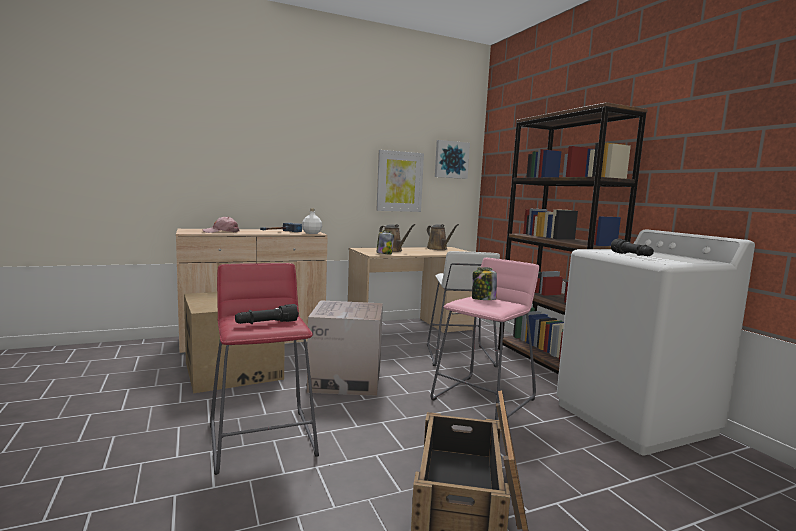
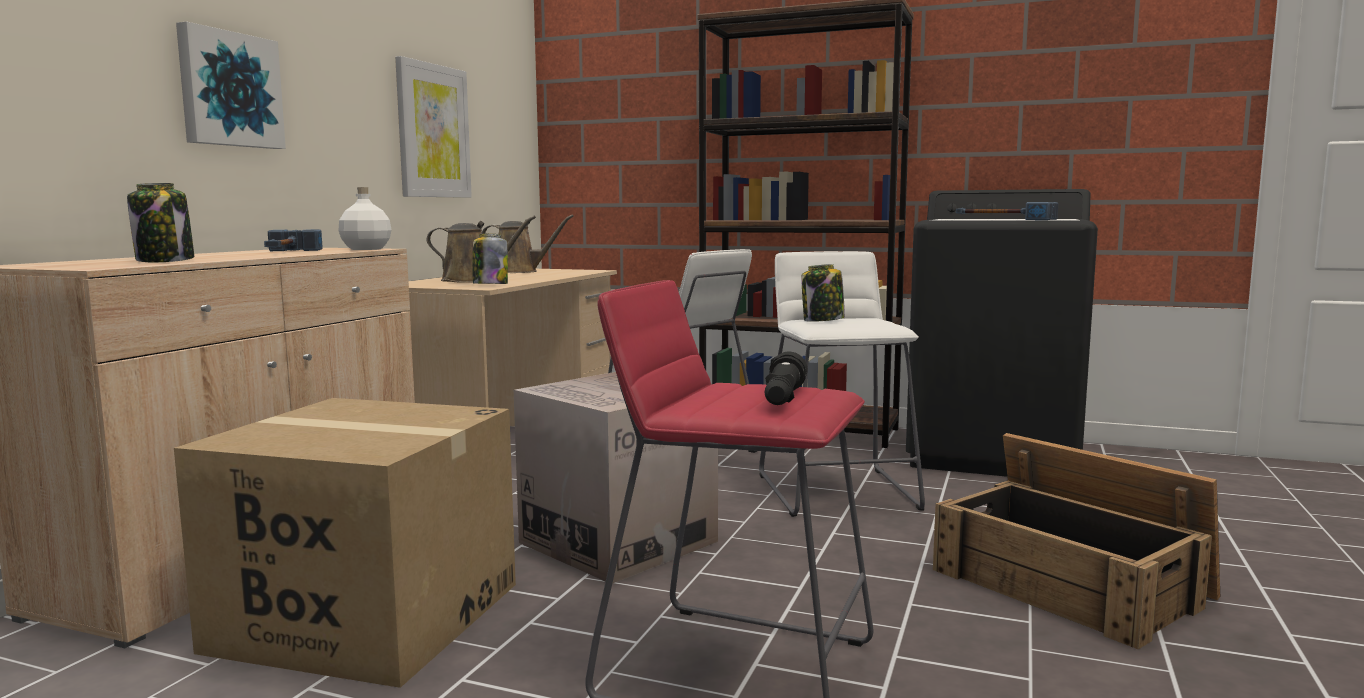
camera: 45 degrees left, 0 degrees up
pink cap [202,217,240,233] -> jar [127,183,194,262]
pink stool [431,258,539,420] -> white stool [759,251,925,517]
picture [435,140,470,179] -> picture moved to [176,22,286,149]
white washing machine [556,230,755,455] -> black washing machine [906,189,1098,477]
black flashlight [611,239,654,256] -> hammer [956,202,1058,220]

